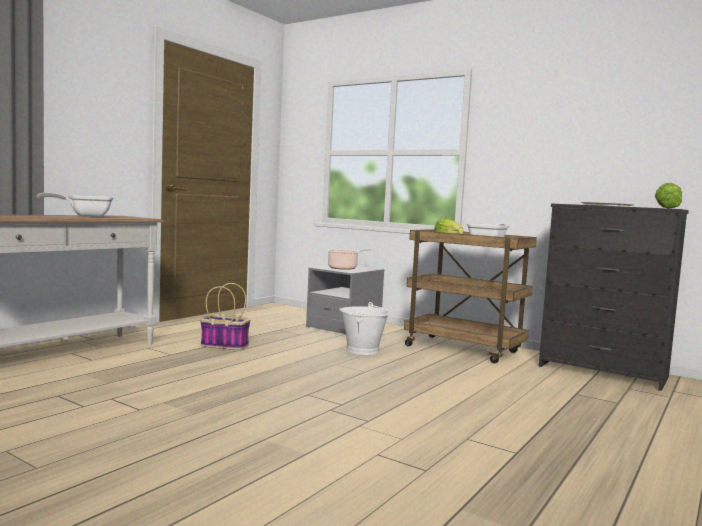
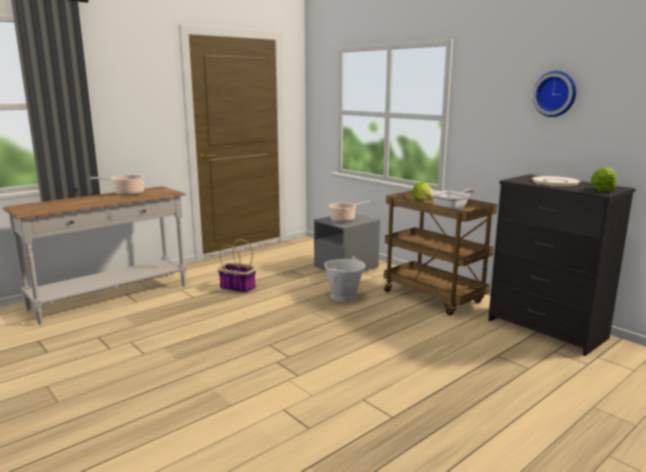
camera: 15 degrees right, 10 degrees up
frying pan [37,192,114,217] -> cooking pot [90,174,145,196]
none -> wall clock [533,71,576,117]

